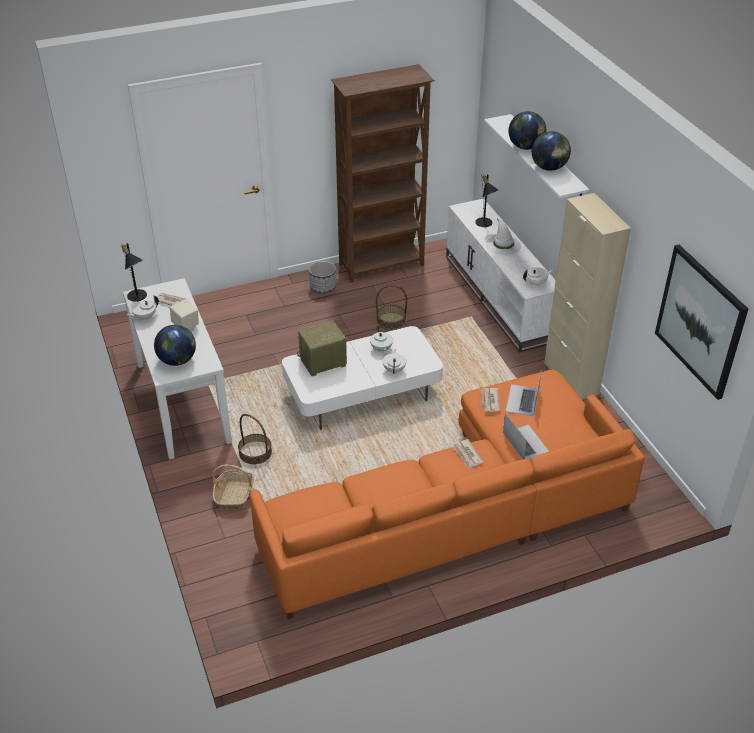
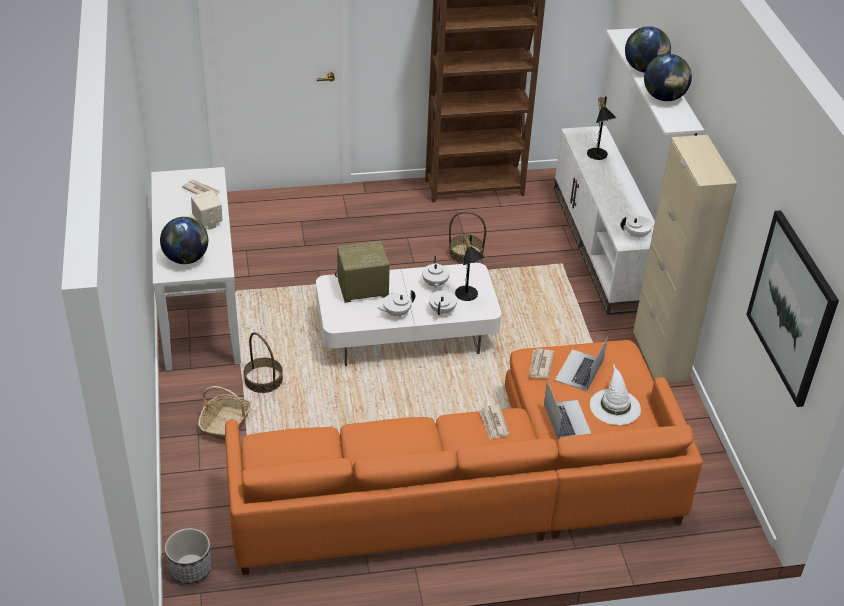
camera: 10 degrees right, 0 degrees up
black table lamp [121,243,147,302] -> black table lamp moved to [455,235,485,301]
white teapot [127,295,159,320] -> white teapot moved to [377,290,415,317]
planter [309,261,336,293] -> planter moved to [165,528,212,584]
white hat [486,218,521,255] -> white hat moved to [590,364,641,425]

